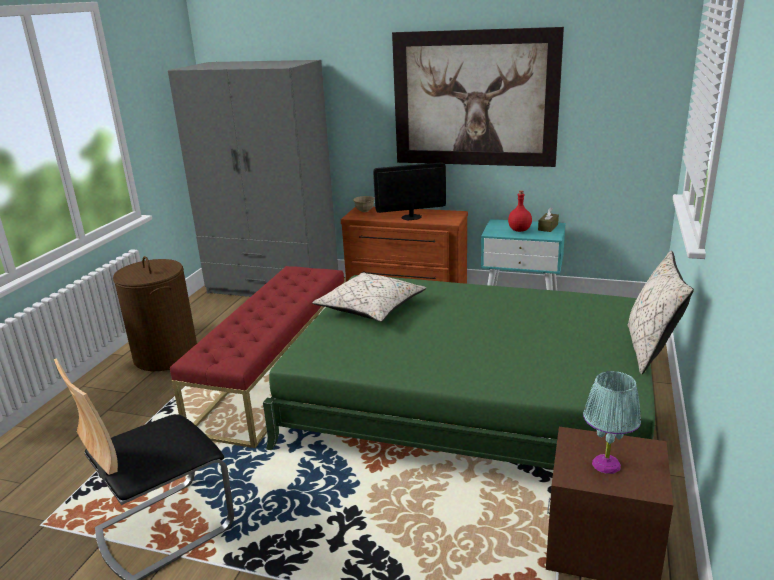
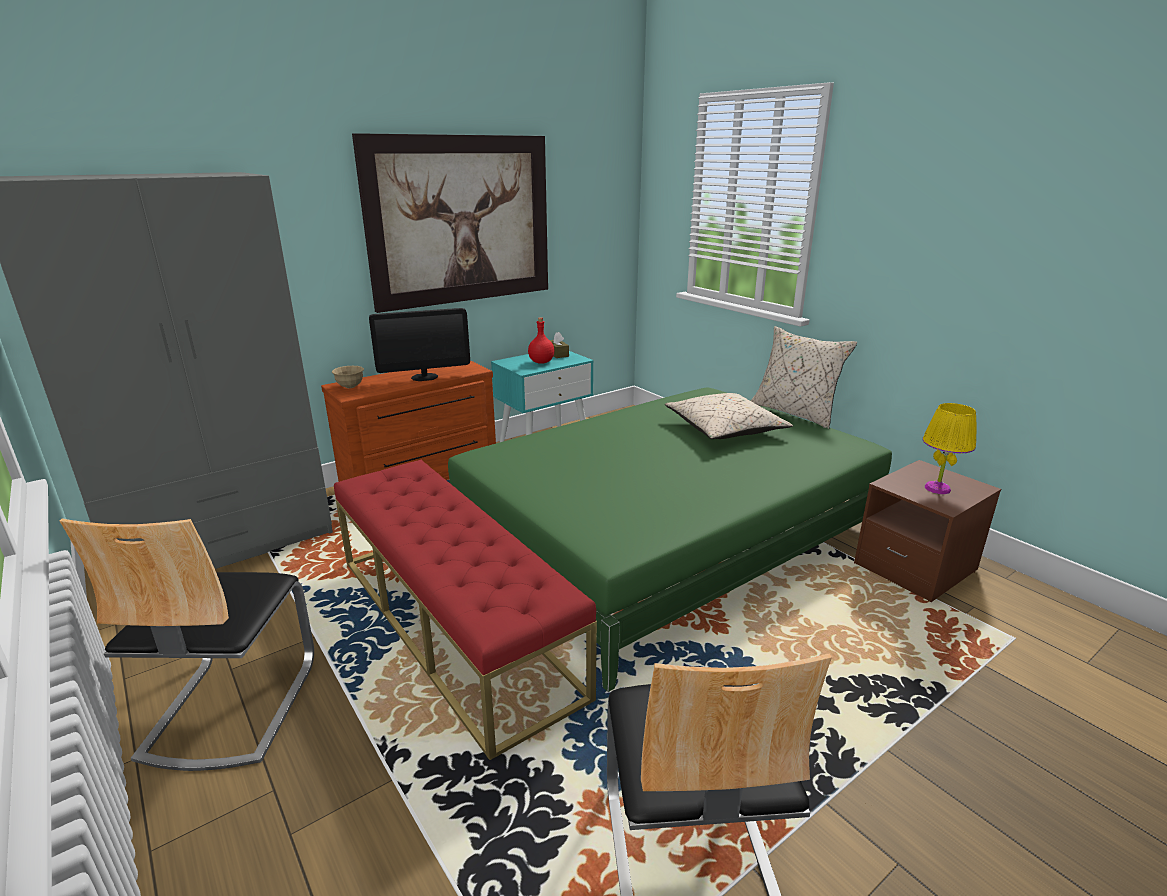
camera: 55 degrees left, 0 degrees up
brown laundry basket [113,256,197,371] -> chair [60,519,314,771]
beige pillow [312,272,426,322] -> beige pillow moved to [665,393,793,439]
monitor [373,162,446,220] -> monitor turned 135 degrees counterclockwise [369,308,470,381]
turquoise table lamp [583,371,641,474] -> yellow table lamp [922,403,977,494]

